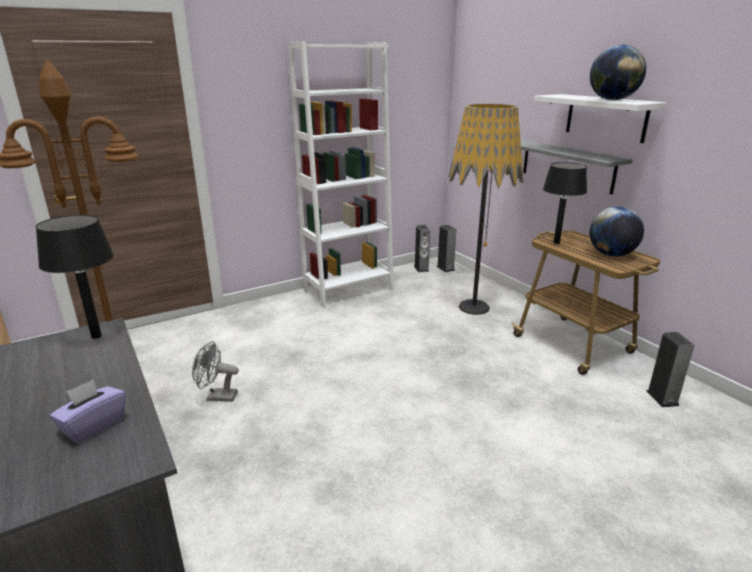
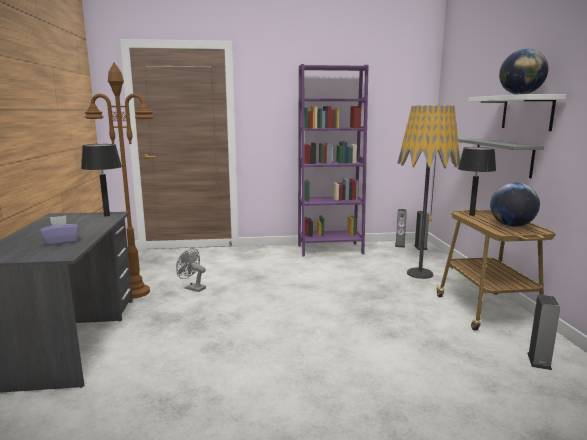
camera: 25 degrees right, 10 degrees down
white bookcase [288,41,393,308] -> purple bookcase [298,64,368,256]

